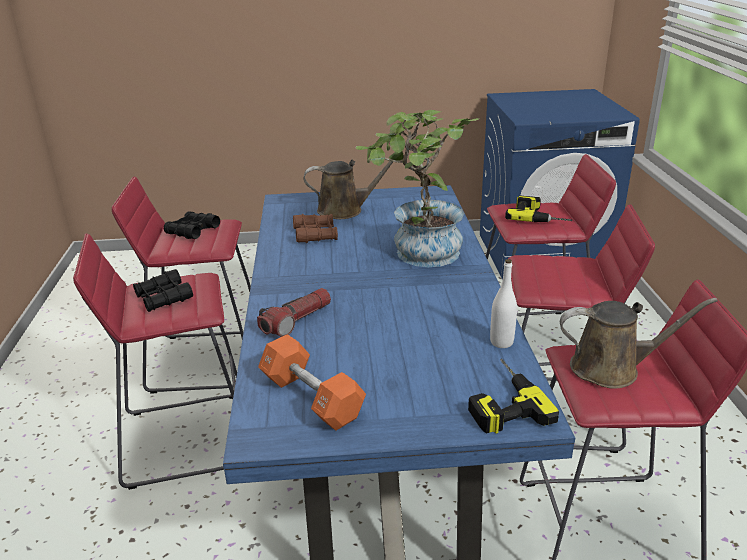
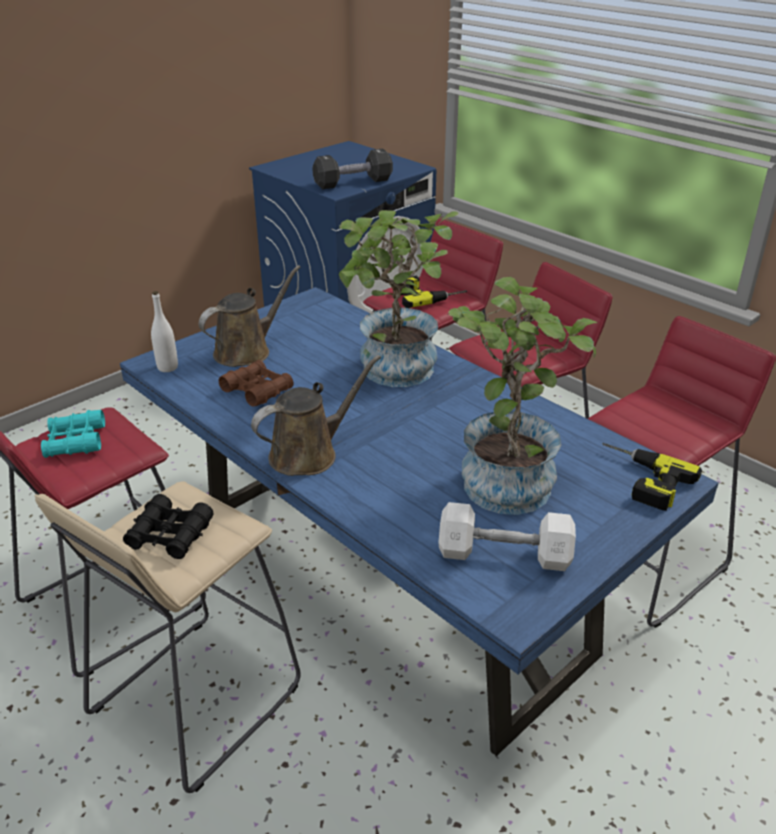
camera: 40 degrees left, 5 degrees up
red stool [73,233,237,490] -> beige stool [35,481,301,793]
black binoculars [164,211,220,239] -> turquoise binoculars [41,410,105,458]
flashlight [257,288,331,337] -> none
orange dumbbell [258,334,366,431] -> white dumbbell [438,502,576,571]
white bottle [490,259,517,348] -> white bottle moved to [151,291,178,372]
brown watering can [560,298,718,389] -> brown watering can moved to [251,355,381,476]
none -> black dumbbell [312,148,393,189]
none -> potted plant [447,277,597,515]

